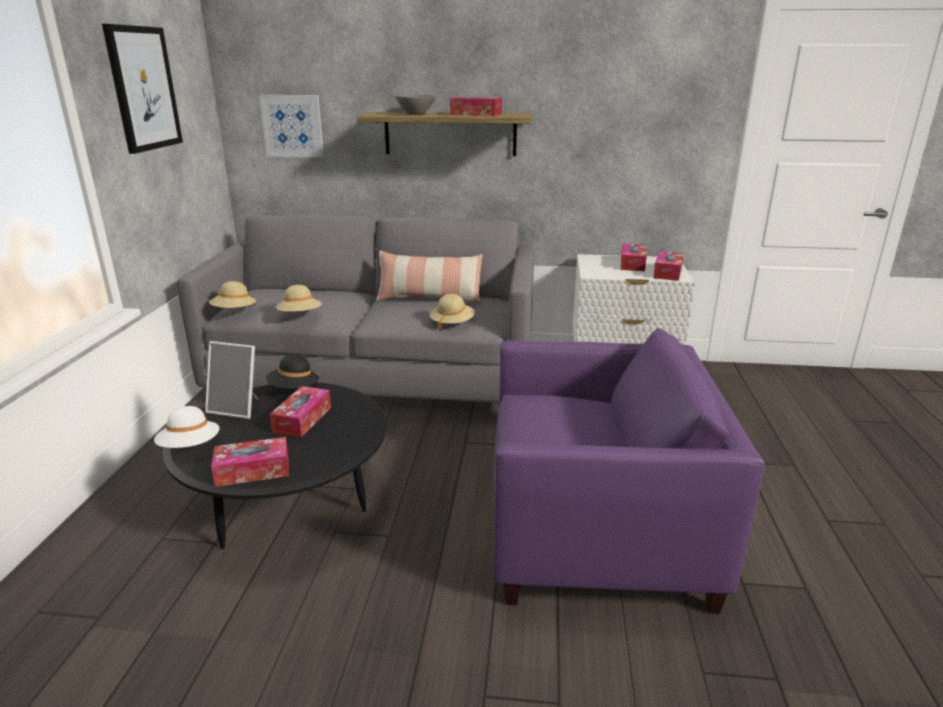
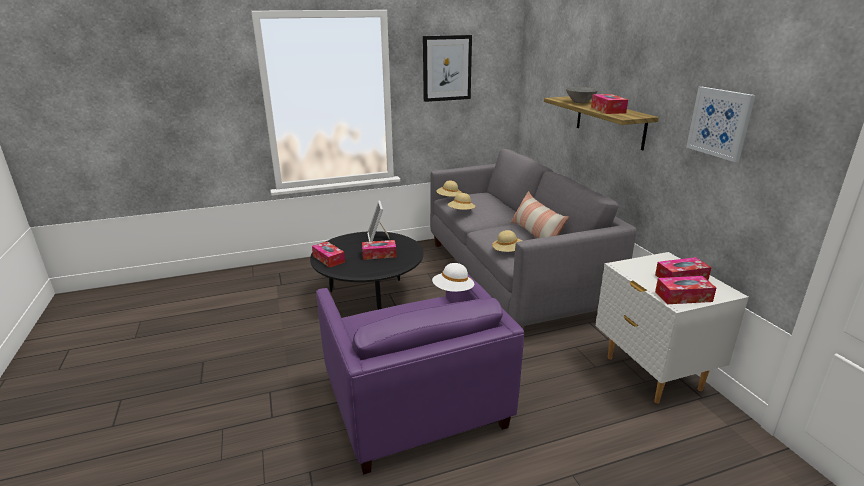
camera: 65 degrees right, 0 degrees up
white hat [154,406,220,448] -> white hat moved to [432,263,474,292]
picture [259,95,324,157] -> picture moved to [686,87,755,162]
black hat [266,354,320,389] -> none

